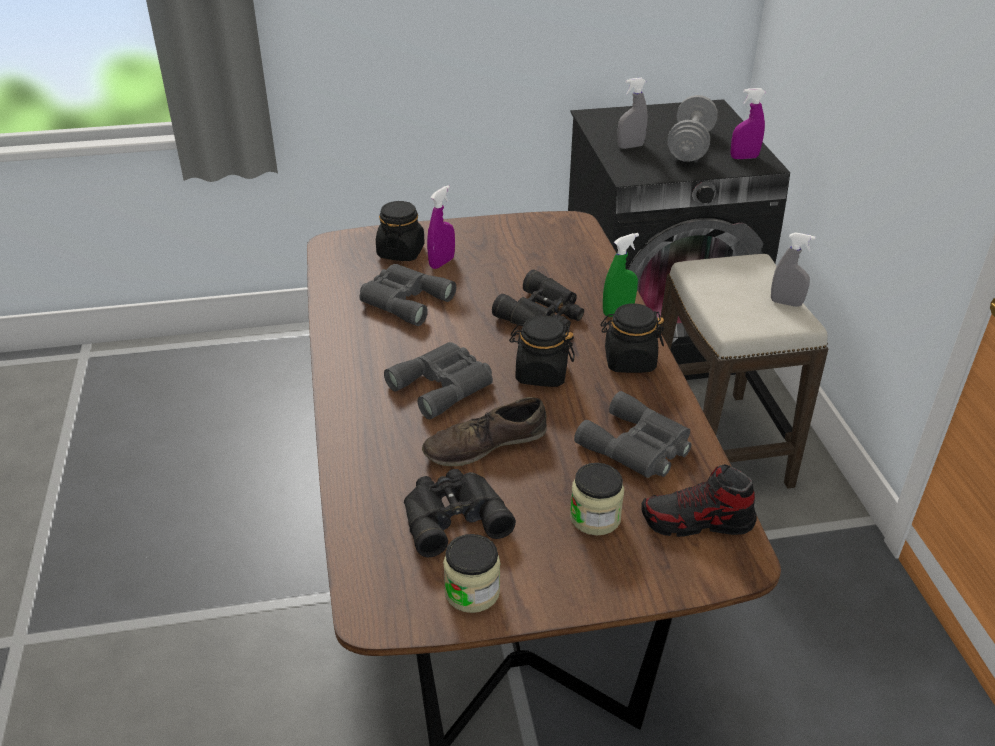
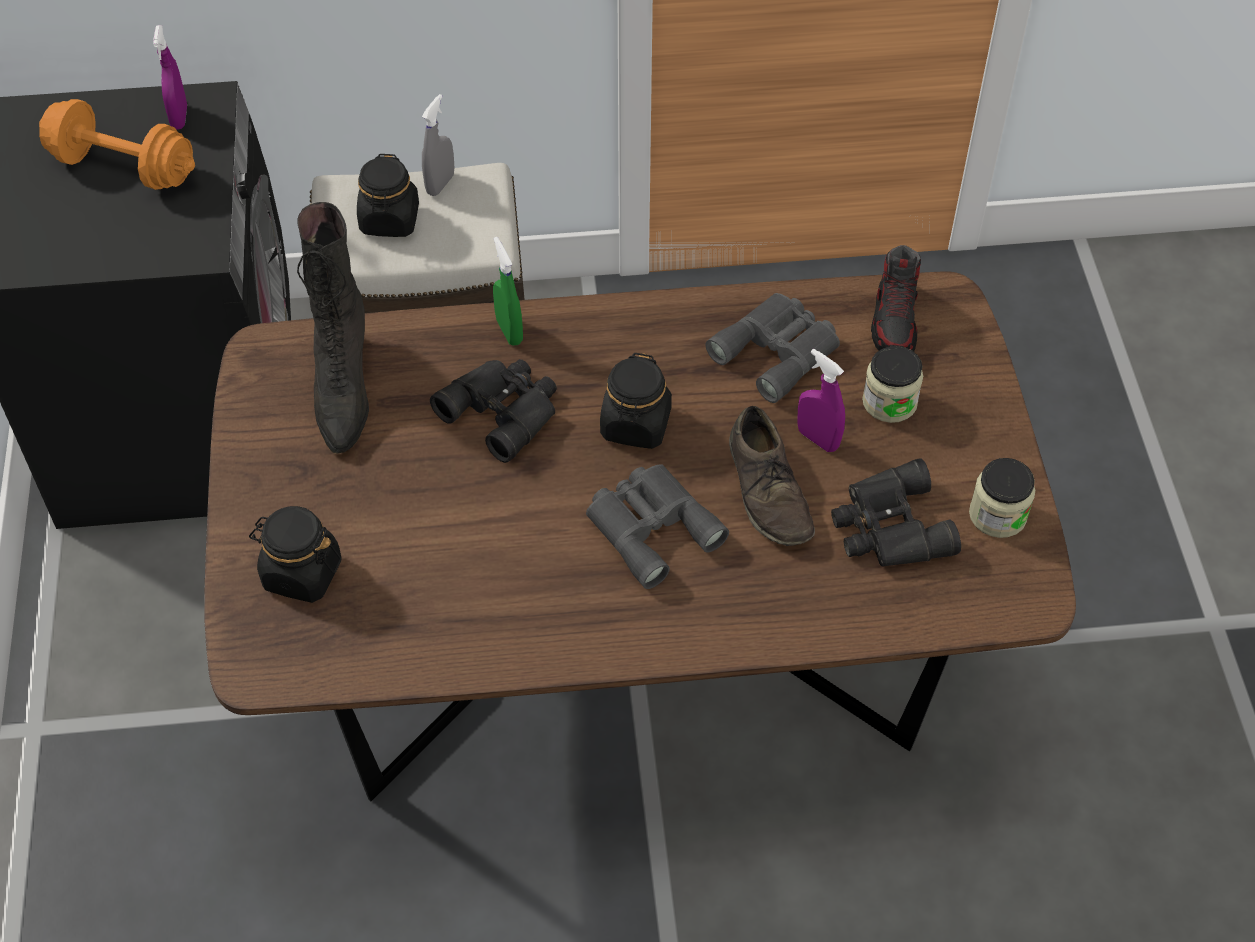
camera: 85 degrees left, 15 degrees up
grey binoculars [360,264,456,326] -> none
purple spray bottle [427,185,455,269] -> purple spray bottle moved to [797,349,845,452]
black jar [600,303,664,373] -> black jar moved to [357,154,419,237]
grey spray bottle [617,78,648,149] -> none
grey dumbbell [668,95,718,162] -> orange dumbbell [39,99,195,190]
none -> black boot [297,202,369,454]

